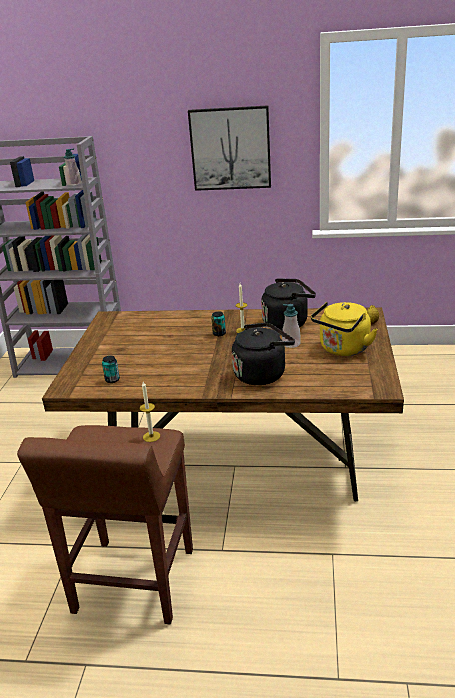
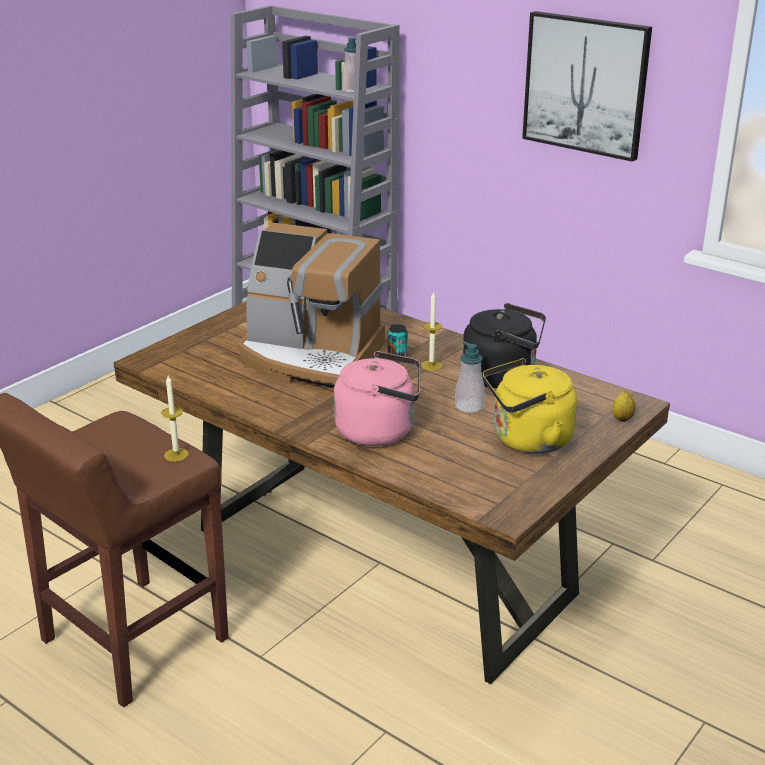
camera: 30 degrees right, 0 degrees up
can [102,356,120,383] -> none
black kettle [232,323,295,385] -> pink kettle [334,351,420,446]
none -> coffee machine [237,223,385,388]

